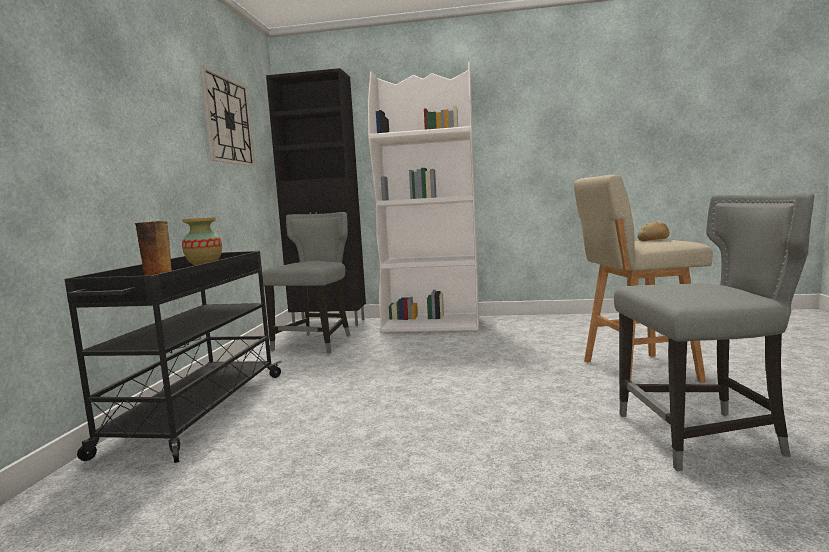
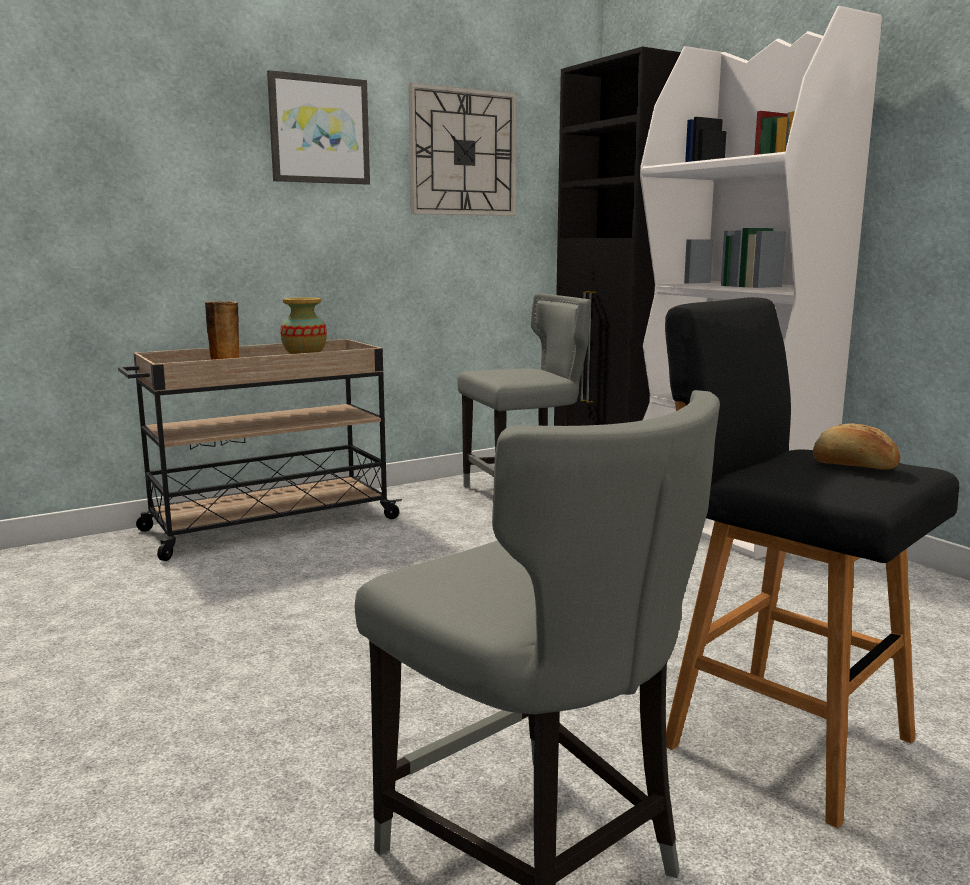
camera: 50 degrees right, 5 degrees up
black cart [65,251,282,463] -> beige cart [118,339,402,561]
beige stool [574,175,713,383] -> black stool [665,297,959,828]
none -> picture [267,70,370,185]

